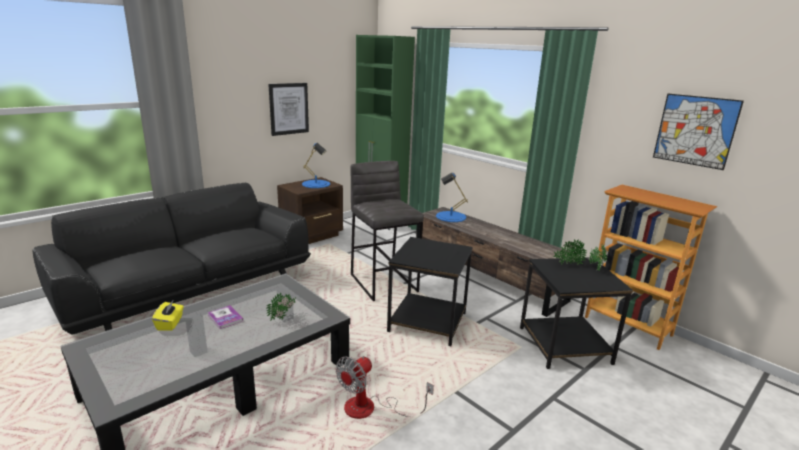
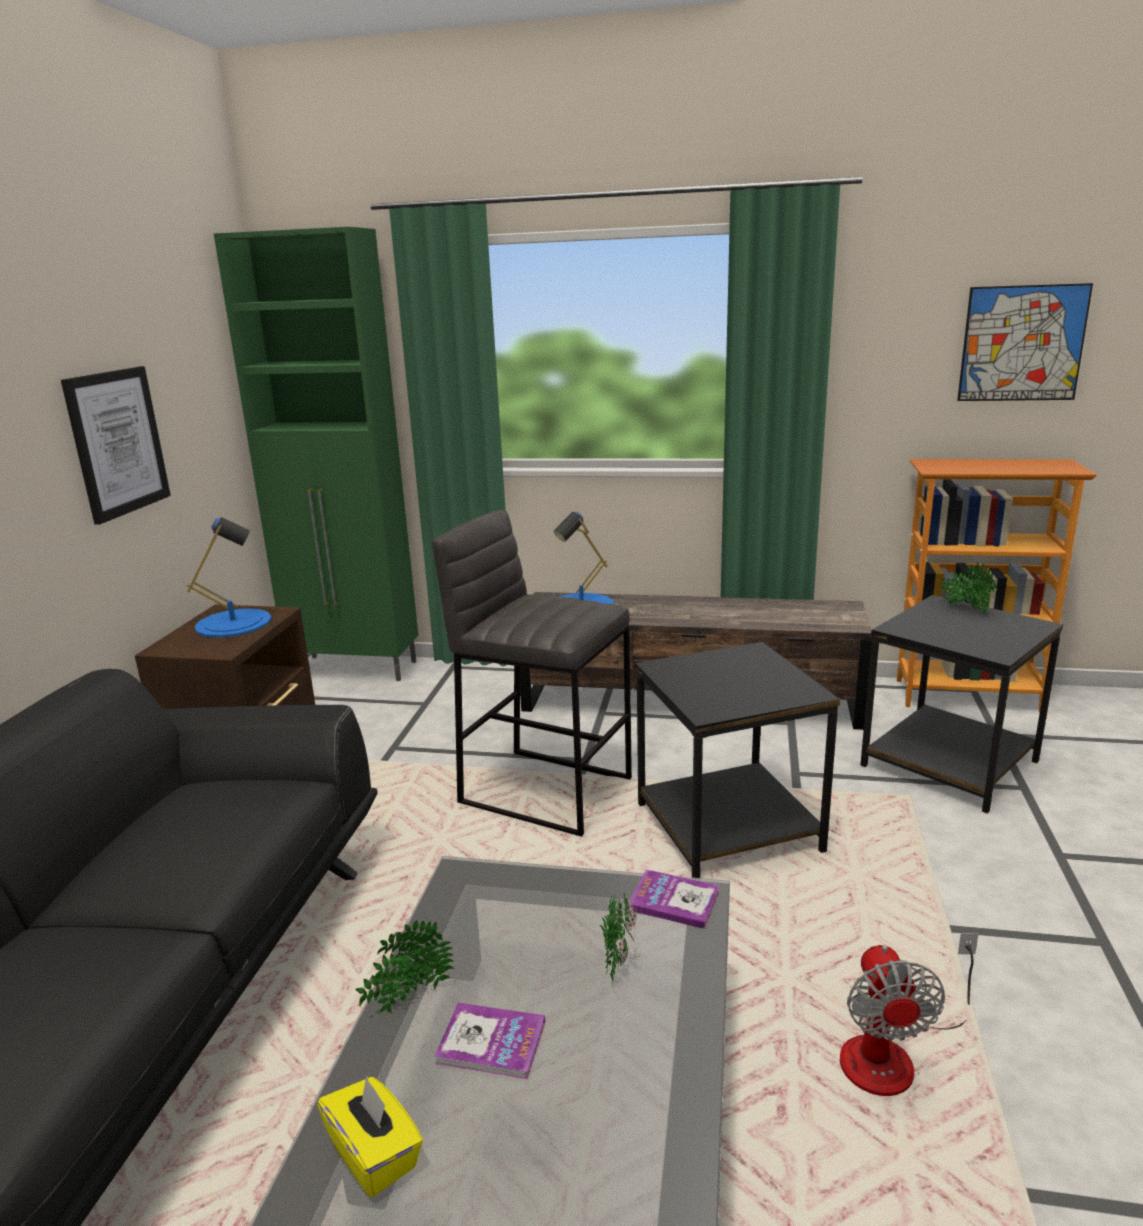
camera: 35 degrees left, 0 degrees up
potted plant [554,239,587,265] -> potted plant moved to [356,920,454,1014]
none -> book [628,869,719,929]

